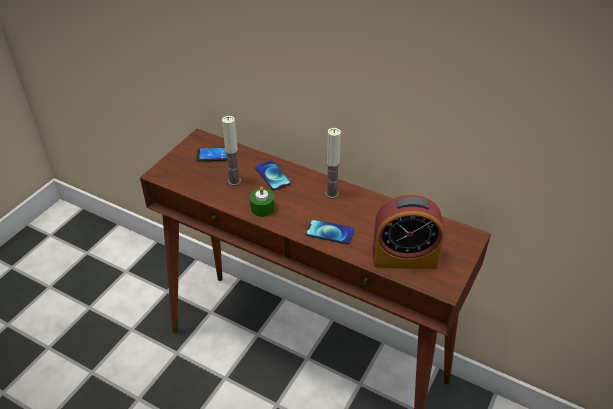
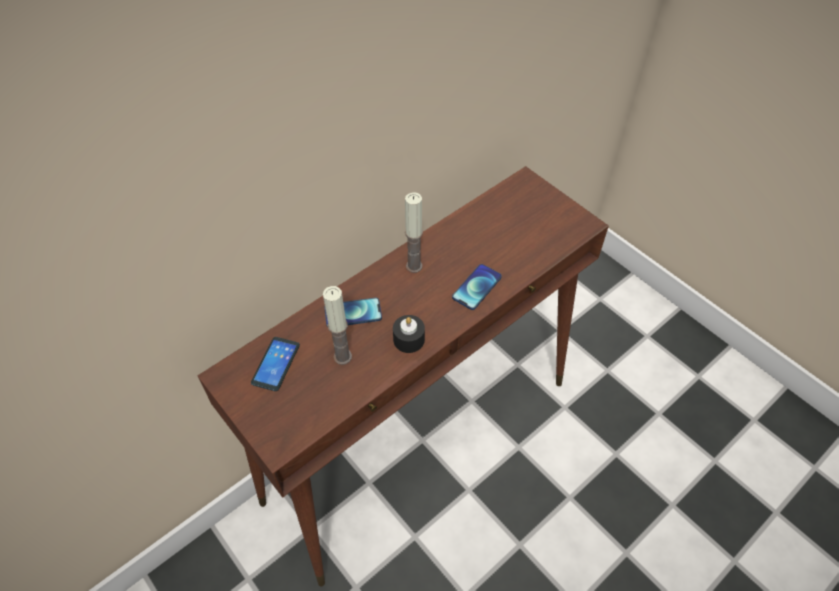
camera: 70 degrees left, 10 degrees up
green candle [250,186,275,217] -> black candle [393,315,425,353]
alarm clock [373,194,444,269] -> none

